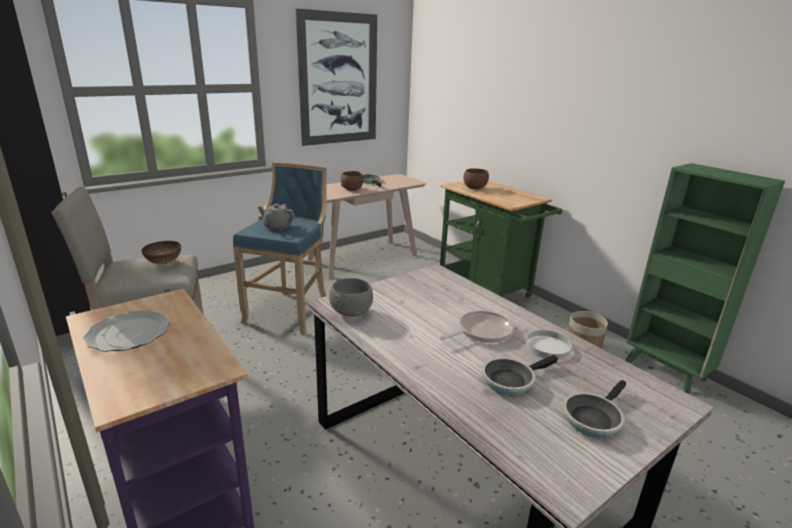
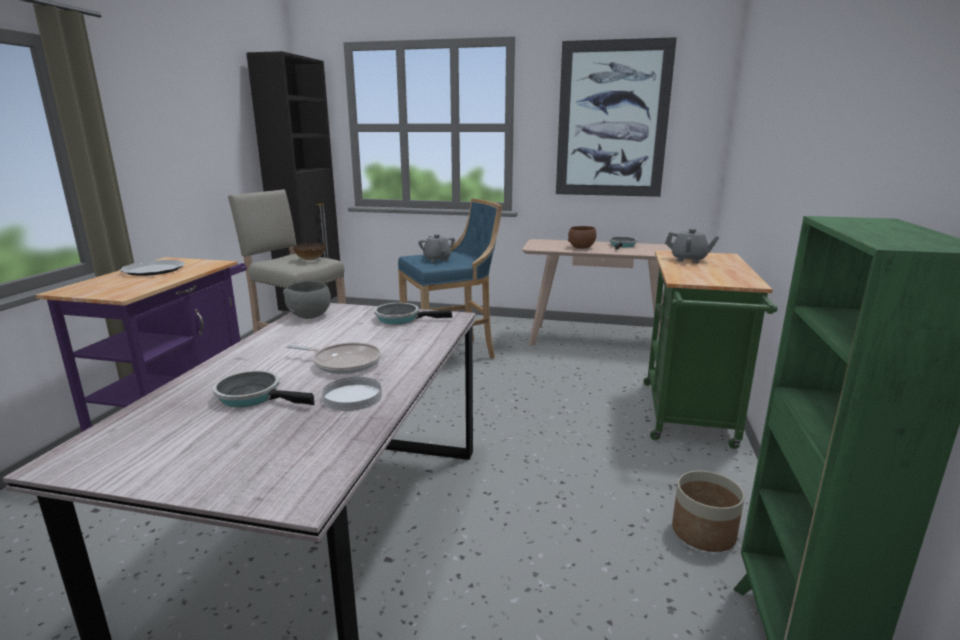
camera: 50 degrees right, 5 degrees down
brown bowl [463,168,489,189] -> grey teapot [665,228,719,263]
frying pan [563,380,626,438] -> frying pan moved to [374,303,452,324]

